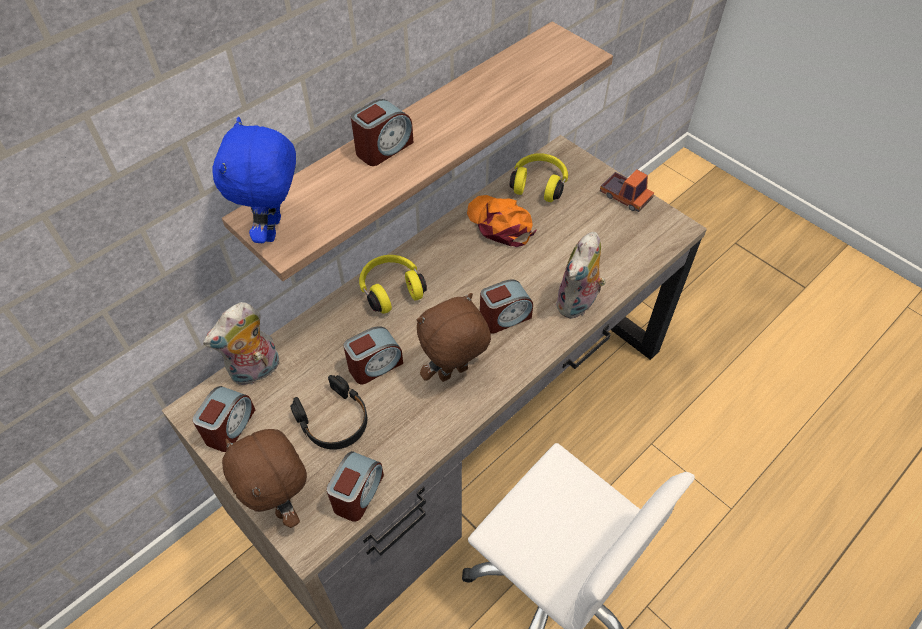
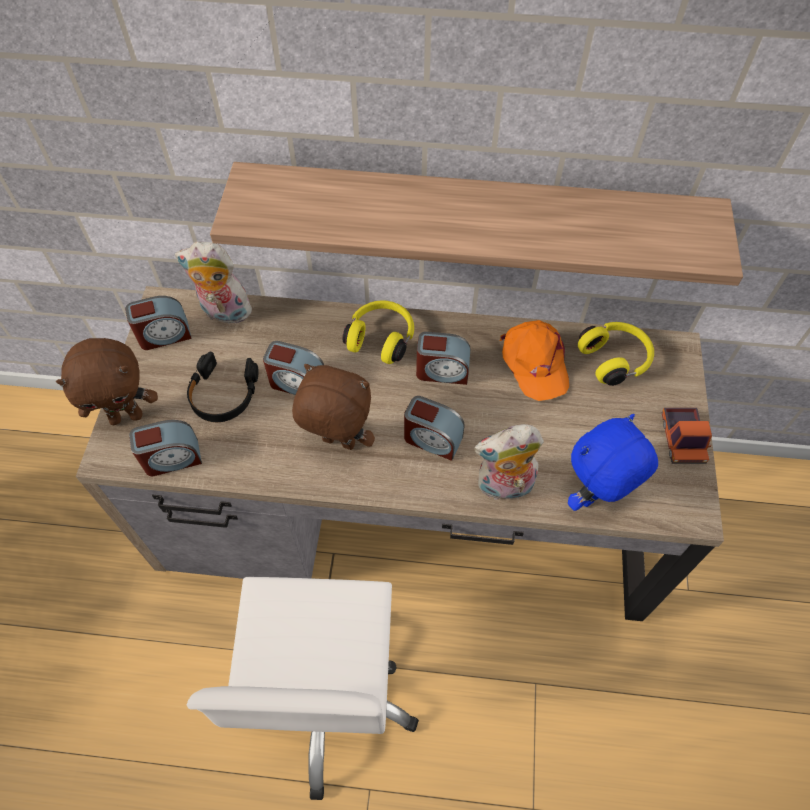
camera: 50 degrees right, 5 degrees up
blue plush toy [212,117,296,243] -> blue plush toy moved to [568,414,658,511]
brown plush toy [222,429,307,528] -> brown plush toy turned 120 degrees counterclockwise [56,338,158,425]
alarm clock [351,99,413,166] -> alarm clock moved to [416,332,470,385]
orange cap [467,195,537,247] -> orange cap turned 150 degrees clockwise [500,320,569,401]

